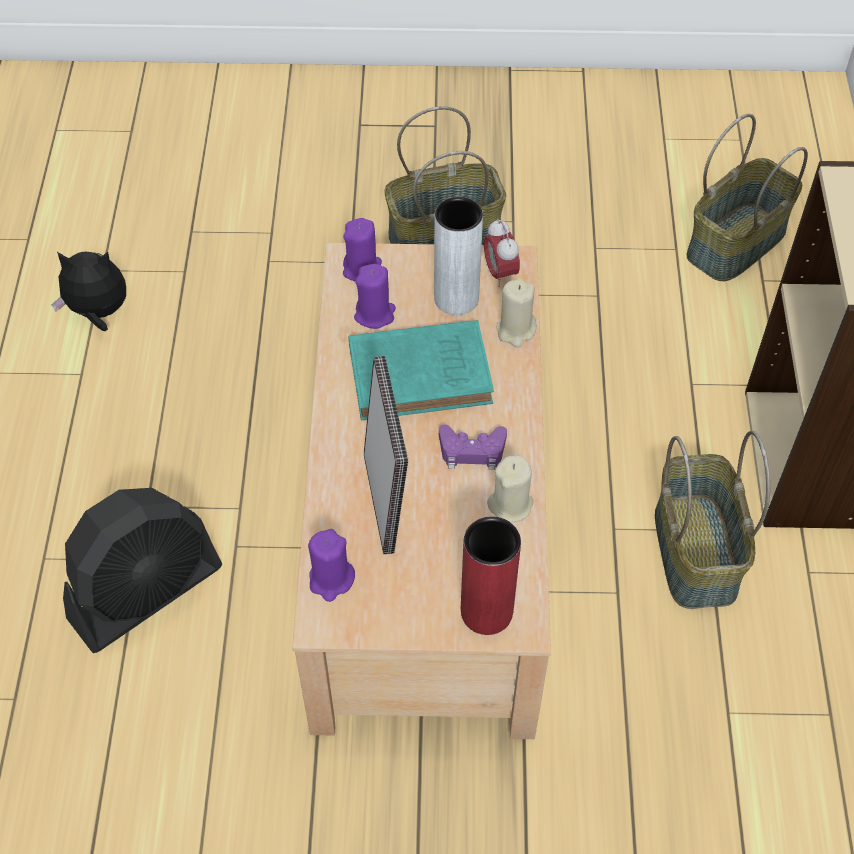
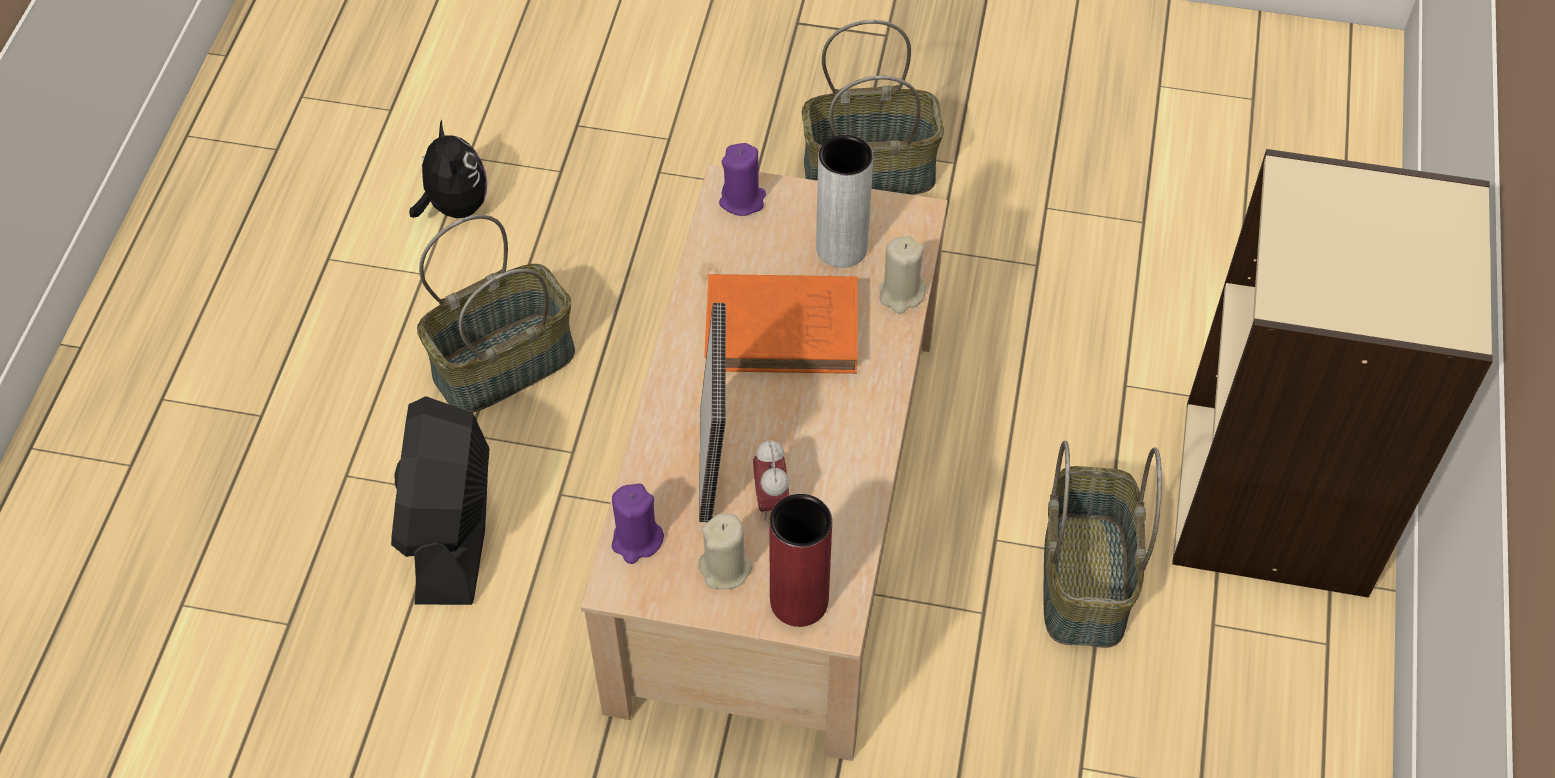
camera: 10 degrees right, 0 degrees up
plush toy [52,252,126,331] -> plush toy turned 60 degrees clockwise [409,119,487,218]
black fan [63,488,223,653] -> black fan turned 120 degrees clockwise [391,396,490,605]
turquoise book [349,320,494,420] -> orange book [705,274,858,374]
purple candle [354,264,396,329] -> none
purple game controller [439,424,507,470] -> none
alarm clock [484,219,520,287] -> alarm clock moved to [753,440,789,521]
beige candle [487,455,533,523] -> beige candle moved to [698,514,752,589]
basket [687,114,808,281] -> basket moved to [417,215,575,413]

